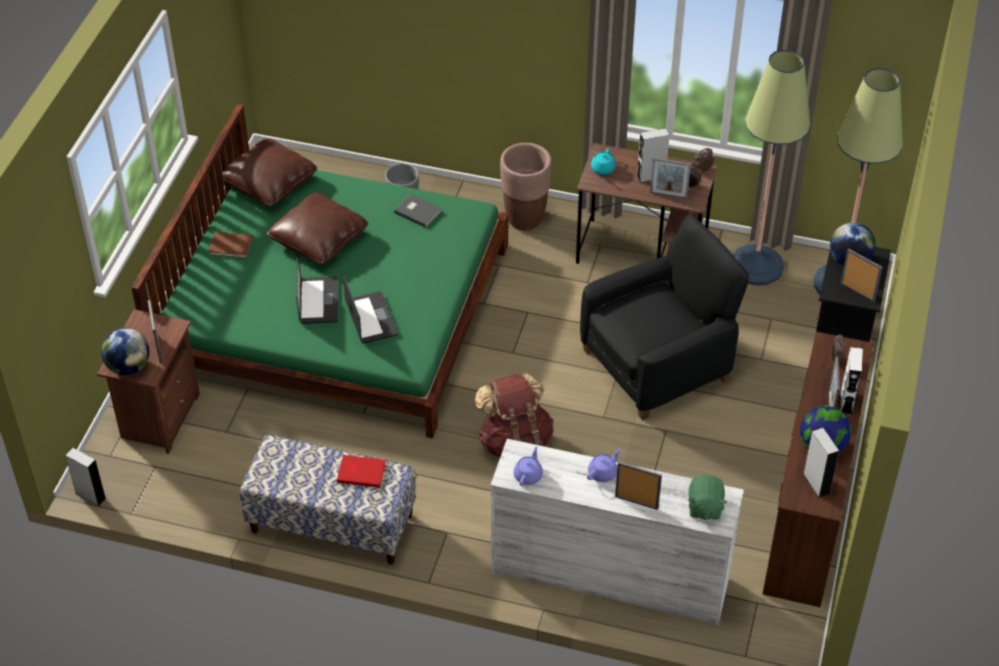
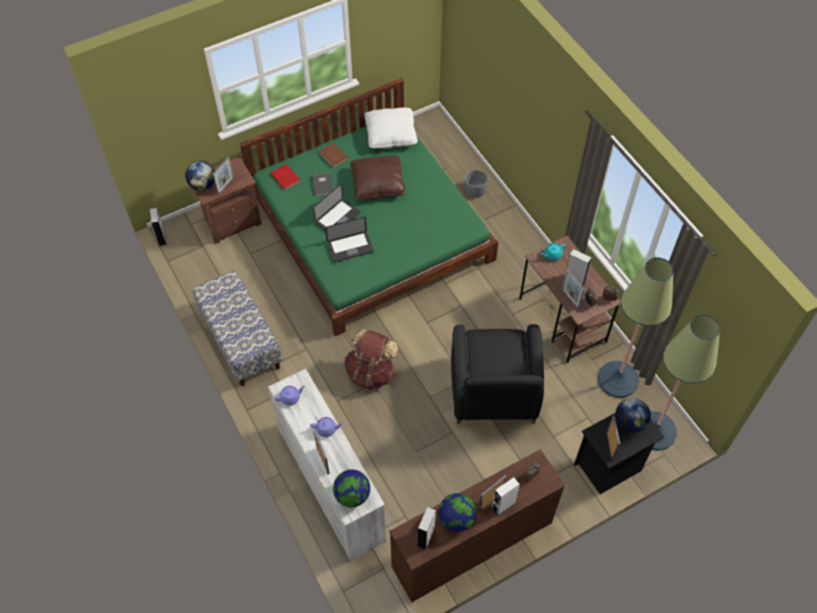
camera: 45 degrees right, 10 degrees up
brown pillow [222,139,317,206] -> white pillow [365,108,418,149]
red book [337,455,386,488] -> red book moved to [270,164,301,190]
laptop [343,274,398,344] -> laptop turned 45 degrees clockwise [325,217,374,262]
grey book [394,194,442,228] -> grey book moved to [311,173,334,197]
brown planter [500,143,552,230] -> none
black armchair [580,214,749,421] -> black armchair turned 75 degrees clockwise [451,324,544,424]
green plush toy [687,475,727,520] -> globe [333,470,370,507]

